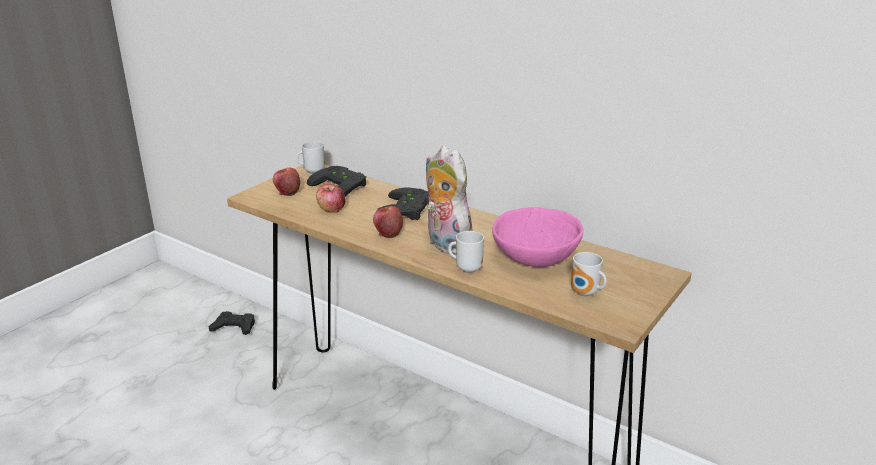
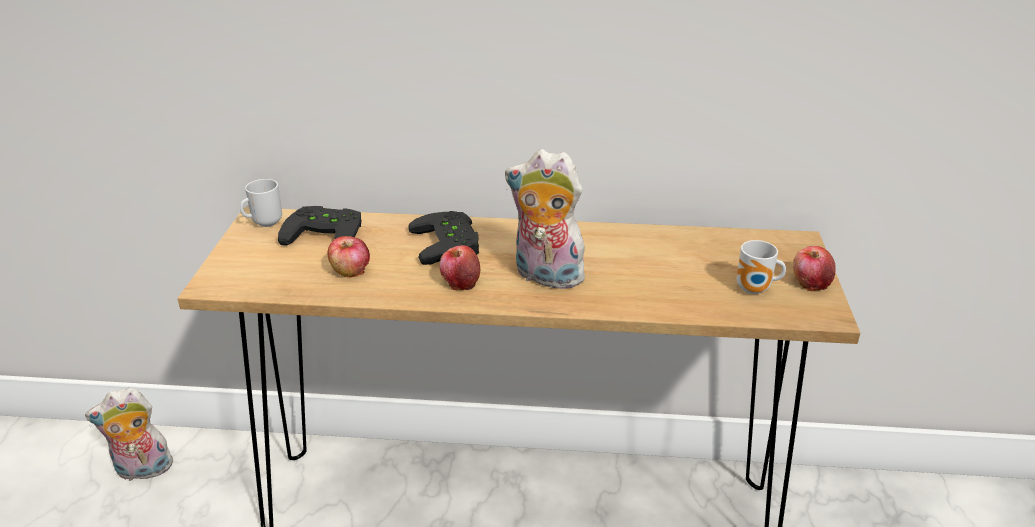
camera: 30 degrees left, 5 degrees up
black game controller [208,311,255,335] -> plush toy [85,387,177,481]
apple [273,168,300,196] -> apple moved to [793,246,836,291]
mug [448,231,484,273] -> none
pink bowl [492,207,584,267] -> none

